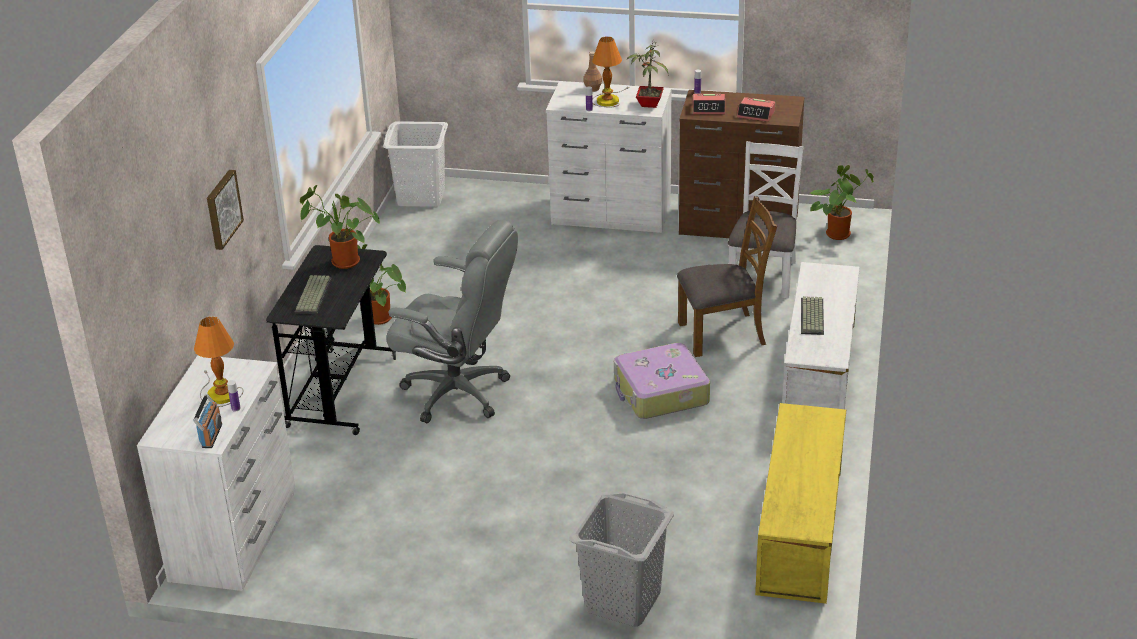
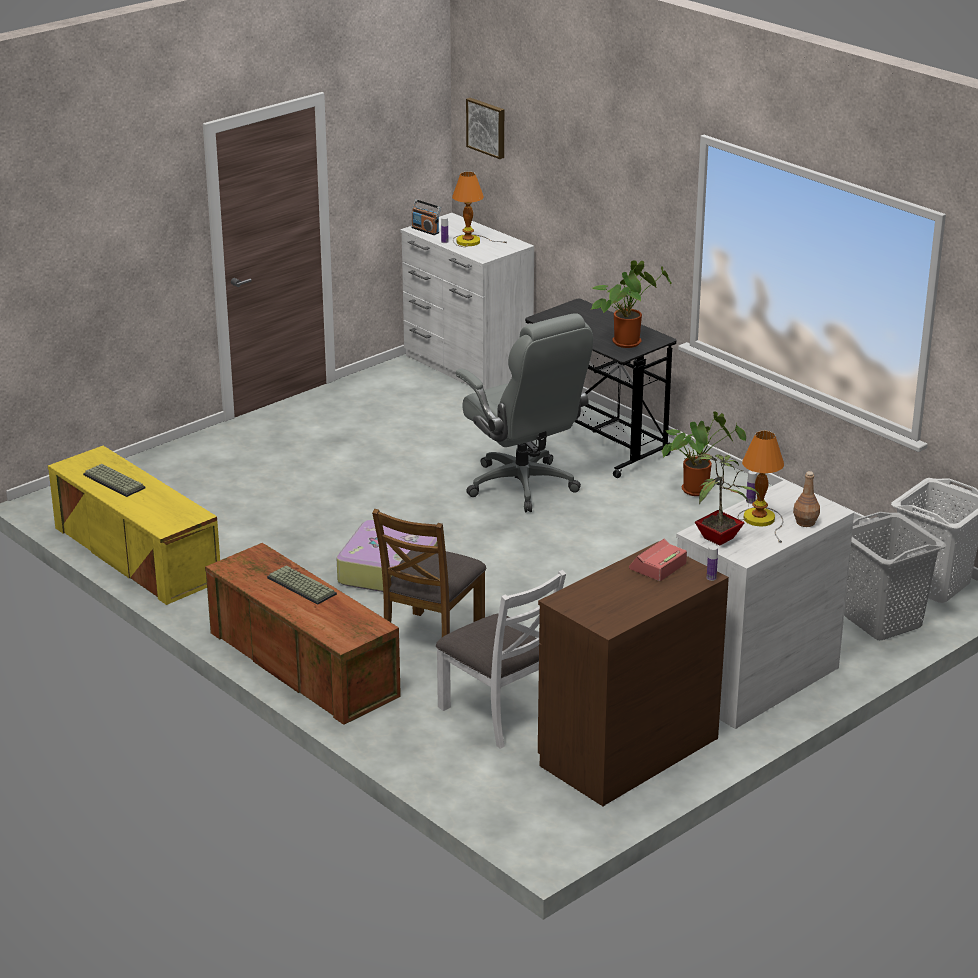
camera: 125 degrees right, 5 degrees down
picture [207,170,244,250] -> picture moved to [466,98,504,159]
keyboard [295,275,332,314] -> keyboard moved to [83,464,145,497]
grey office chair [386,220,518,423] -> grey office chair turned 90 degrees counterclockwise [456,313,593,512]
grey laundry basket [569,492,674,627] -> grey laundry basket moved to [844,512,946,640]
alarm clock [737,97,775,122] -> none
white bench [782,262,860,409] -> brown bench [205,543,401,725]
potted plant [810,165,874,240] -> none

